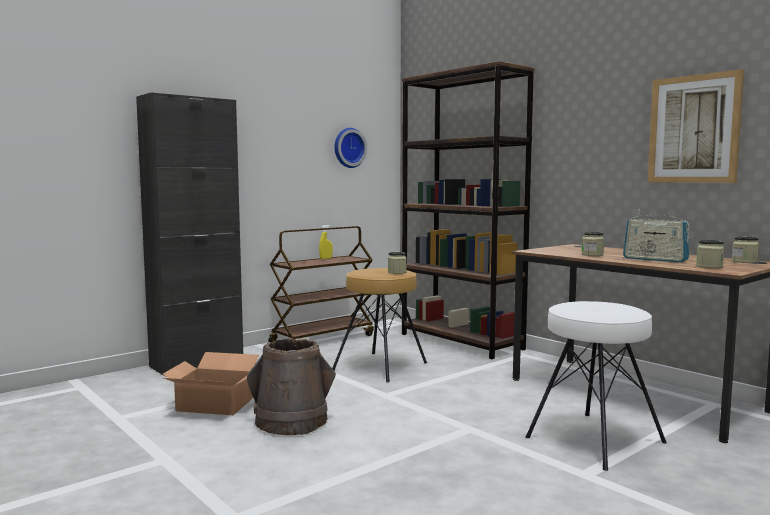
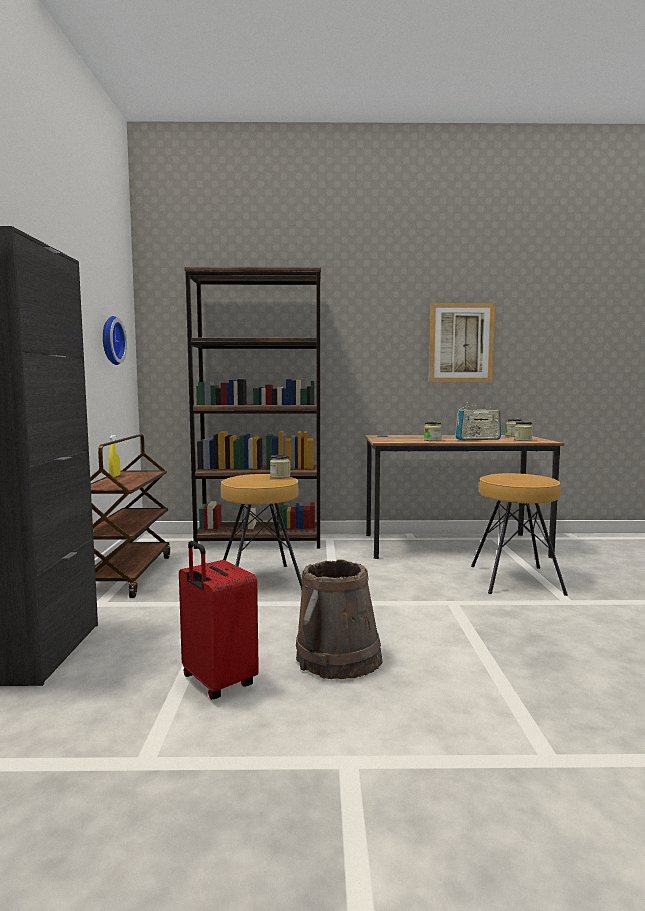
camera: 50 degrees left, 0 degrees up
cardboard box [163,352,259,415] -> red suitcase [179,541,259,700]
white stool [526,301,667,471] -> brown stool [471,473,568,596]

